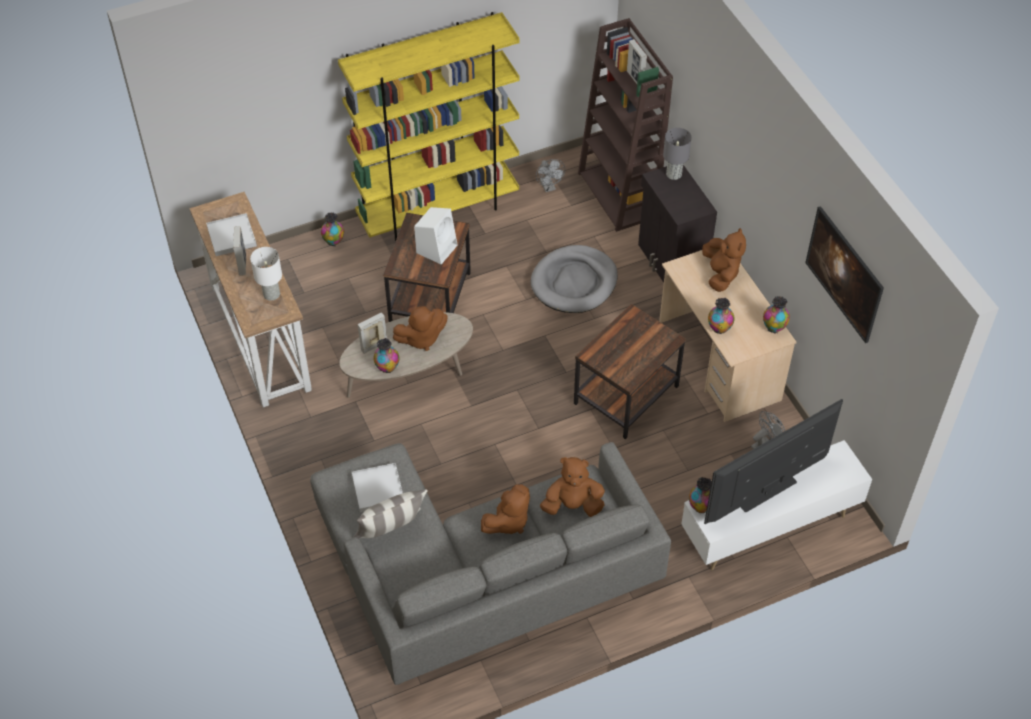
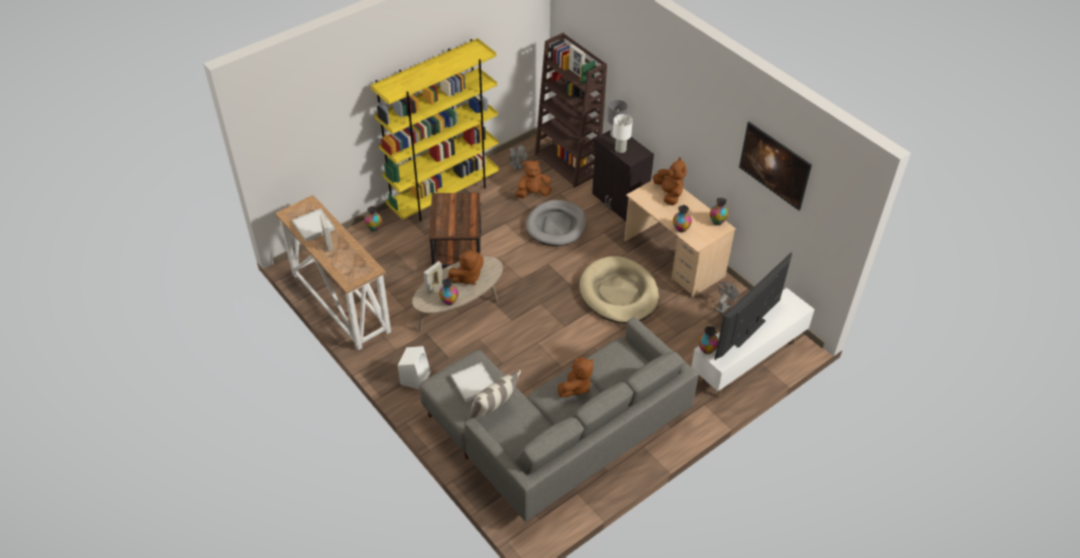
camera: 15 degrees left, 5 degrees down
white table lamp [250,247,282,301] -> white table lamp moved to [613,114,633,153]
white speaker [414,207,458,265] -> white speaker moved to [398,346,431,389]
brown plush toy [540,457,605,517] -> brown plush toy moved to [515,160,552,198]
brown side table [574,304,686,439] -> beige dog bed [579,256,659,323]

